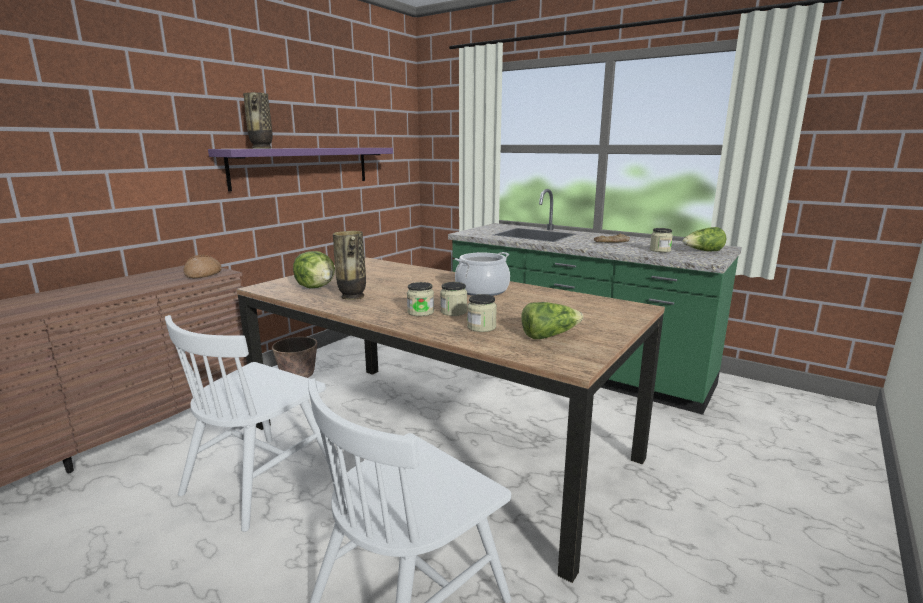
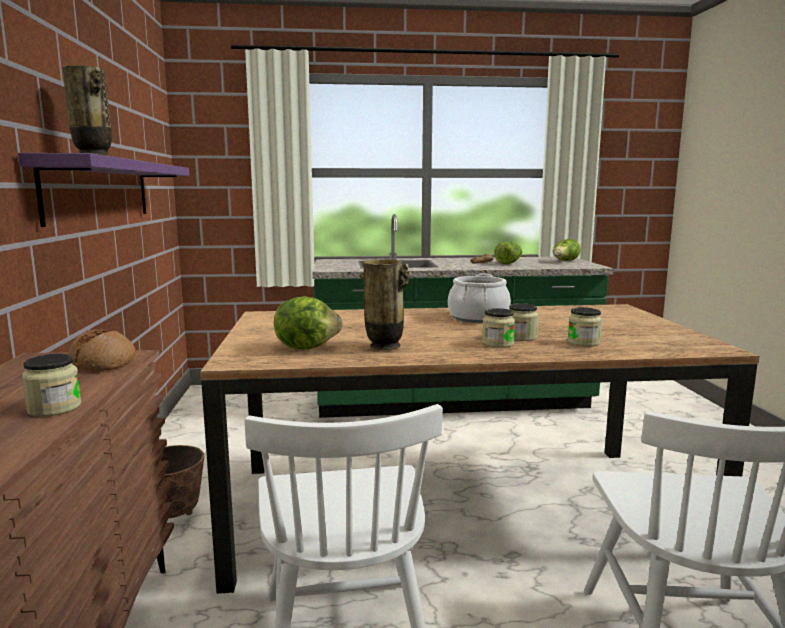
camera: 40 degrees left, 5 degrees down
lettuce [521,302,583,339] -> lettuce moved to [494,242,522,264]
jar [650,228,673,252] -> jar moved to [22,354,81,417]

